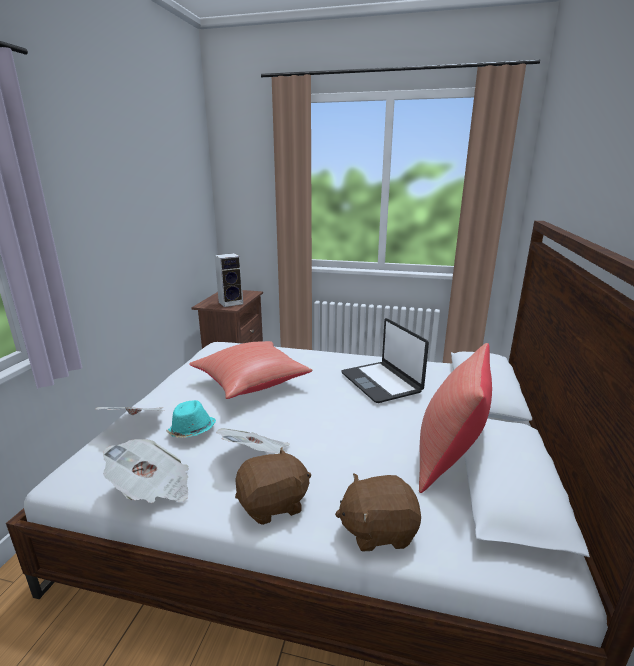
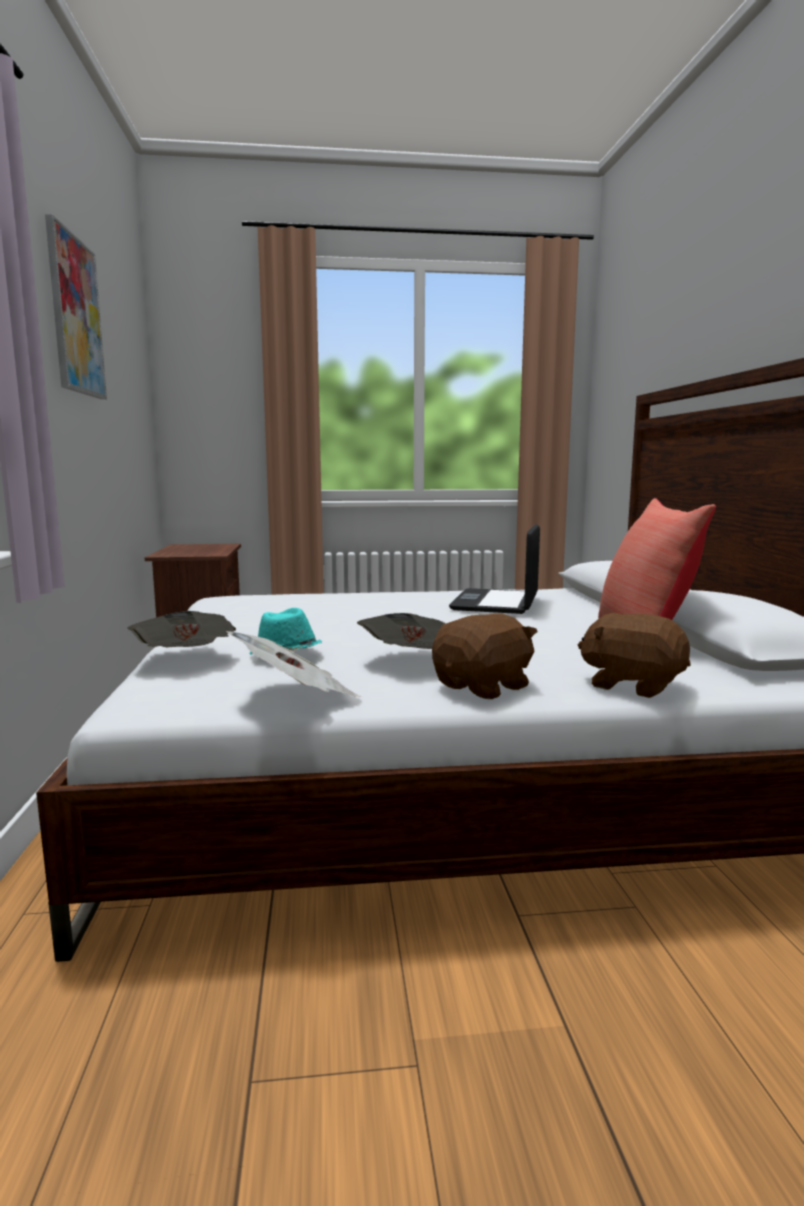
camera: 20 degrees left, 10 degrees down
red pillow [189,341,312,399] -> none
speaker [215,253,243,307] -> none
brown plush toy [335,473,421,551] -> brown plush toy turned 60 degrees clockwise [578,613,690,698]
laptop [341,318,429,403] -> laptop turned 60 degrees clockwise [449,524,540,614]
none -> picture [45,214,107,399]

